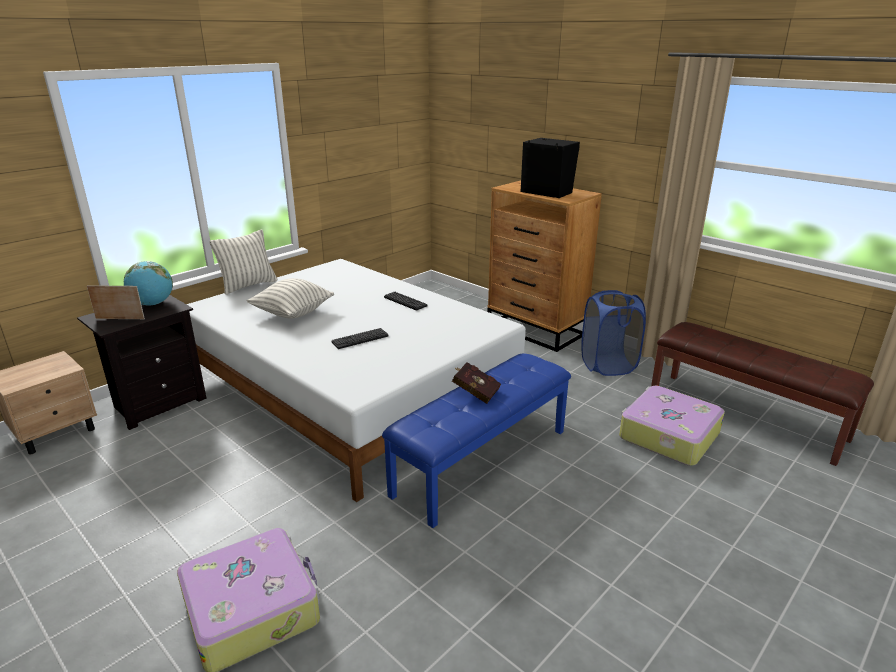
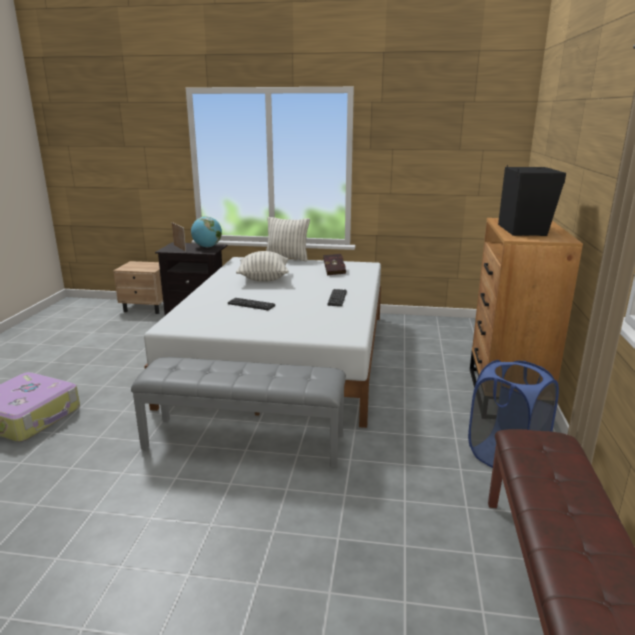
camera: 55 degrees right, 5 degrees down
blue bench [382,354,571,528] -> grey bench [131,357,346,467]
red book [452,362,501,404] -> red book moved to [323,254,346,275]
suitcase [619,386,725,466] -> none

